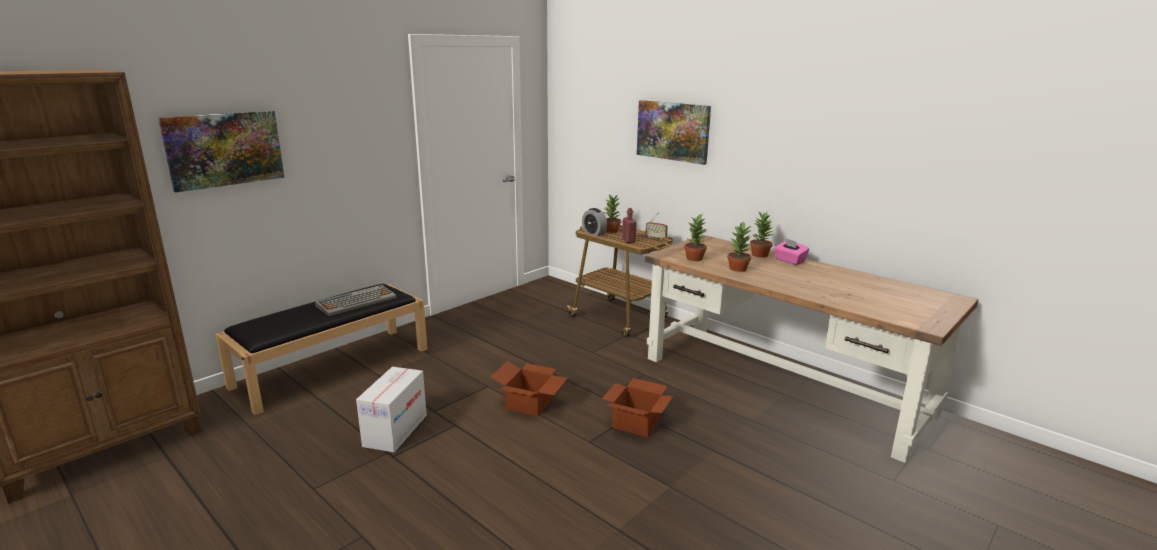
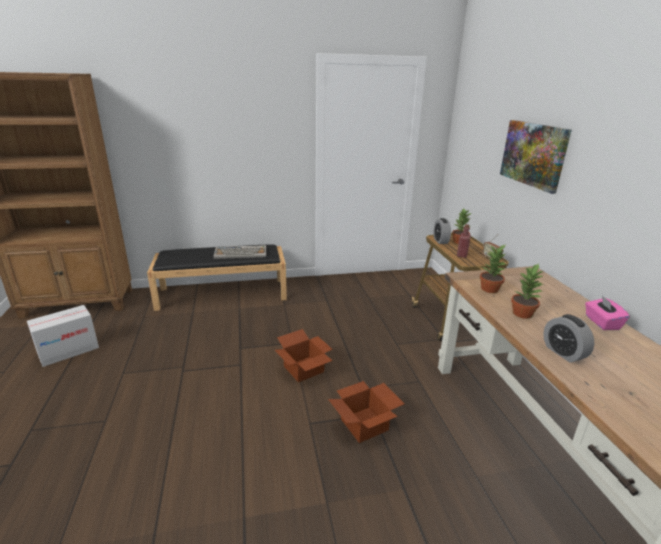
camera: 35 degrees right, 5 degrees up
picture [158,110,285,192] -> none
cardboard box [356,367,427,452] -> cardboard box moved to [27,305,99,367]
potted plant [750,212,774,258] -> none
none -> alarm clock [543,314,594,363]

